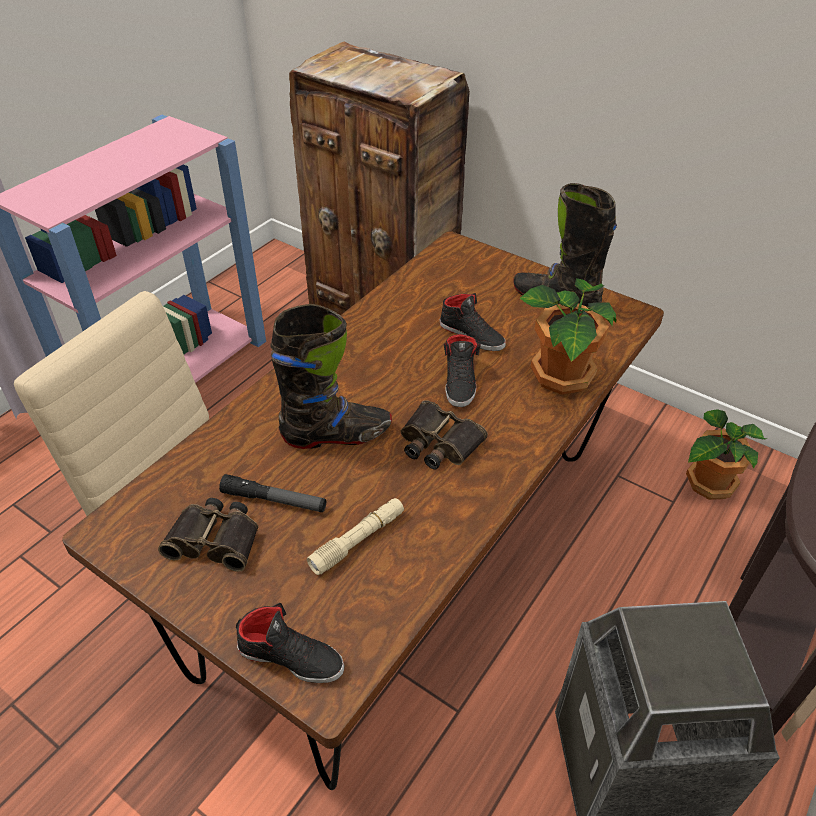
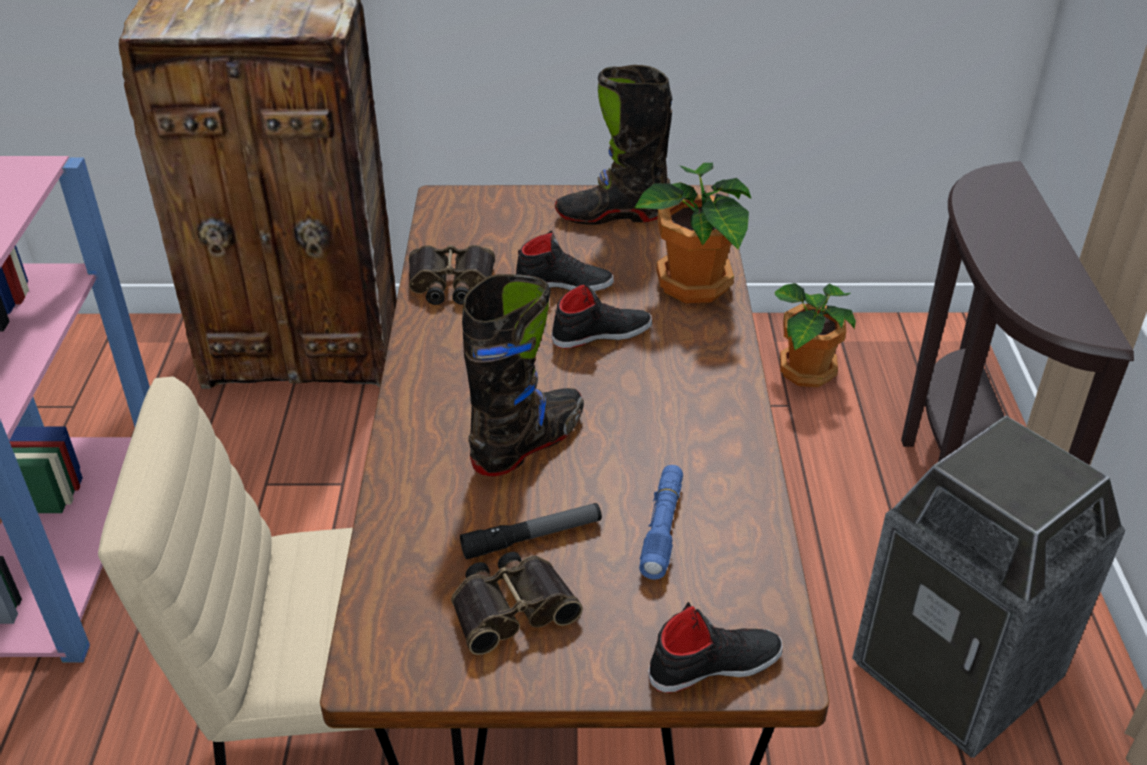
camera: 35 degrees left, 5 degrees down
beige flashlight [307,498,404,575] -> blue flashlight [639,465,683,580]
binoculars [401,400,488,470] -> binoculars moved to [409,245,495,305]
black shoe [444,334,481,407] -> black shoe turned 75 degrees counterclockwise [551,282,652,349]

